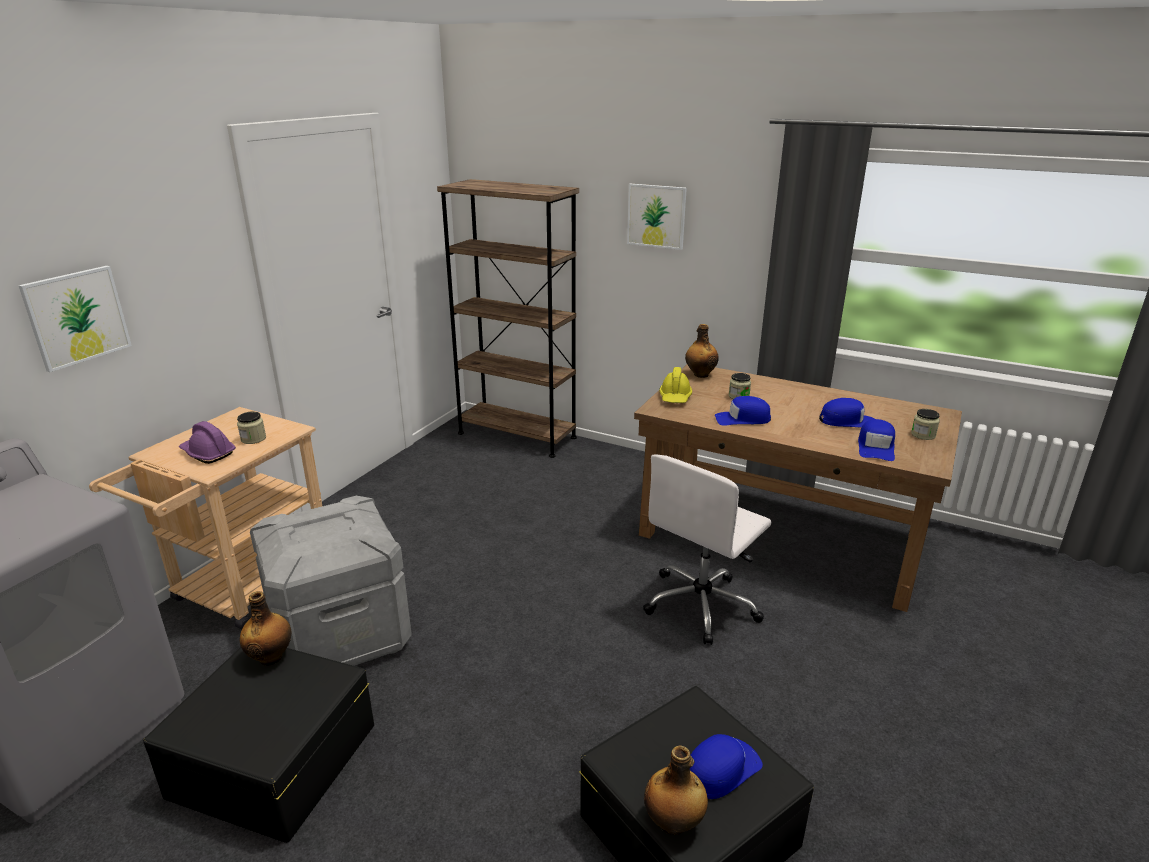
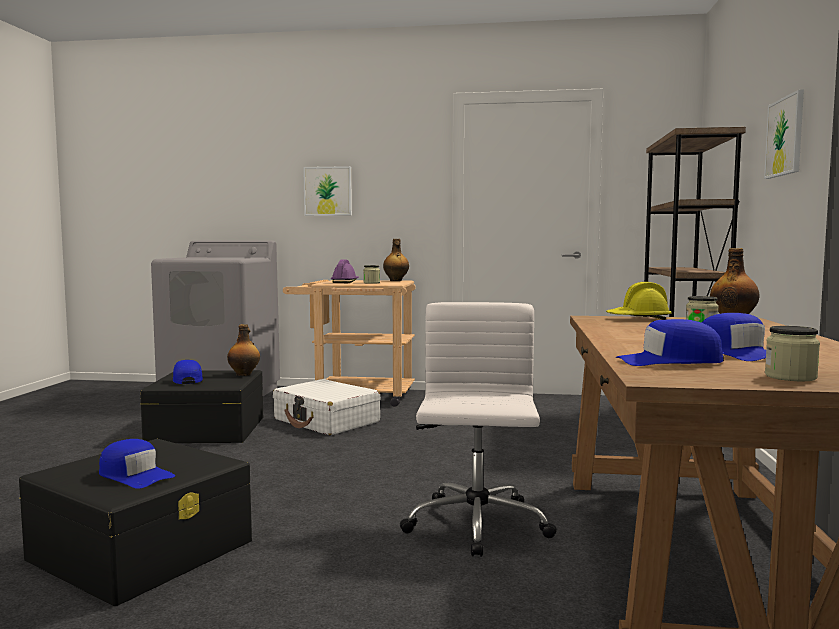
camera: 70 degrees right, 20 degrees down
grey storage box [250,496,412,666] -> white suitcase [273,379,380,435]
white office chair [643,455,771,645] -> white office chair turned 75 degrees clockwise [400,302,557,557]
bottle [644,745,708,835] -> bottle moved to [383,239,409,281]
blue cap [715,396,771,426] -> blue cap moved to [173,360,203,384]

